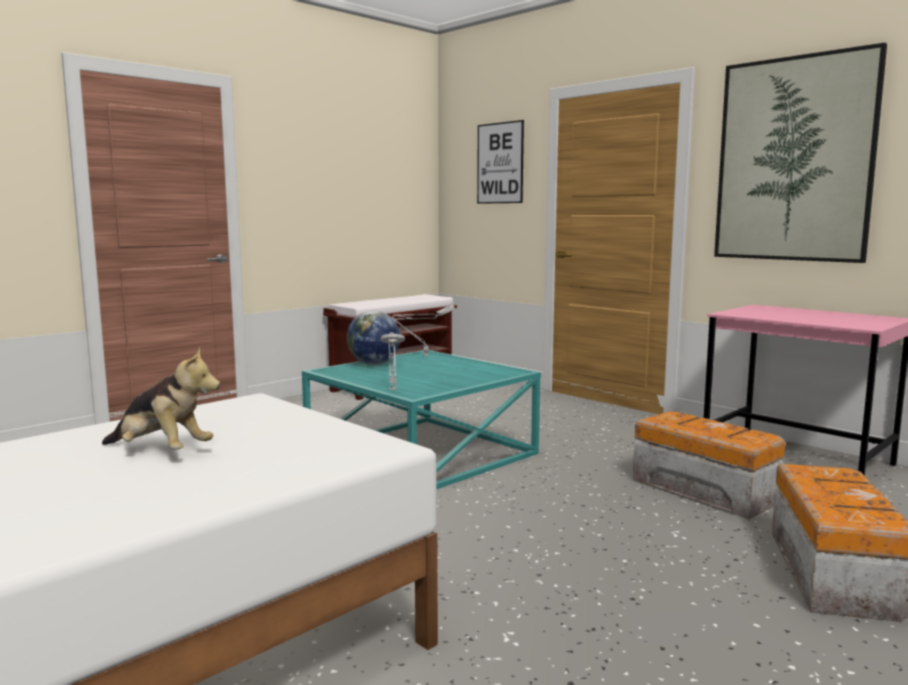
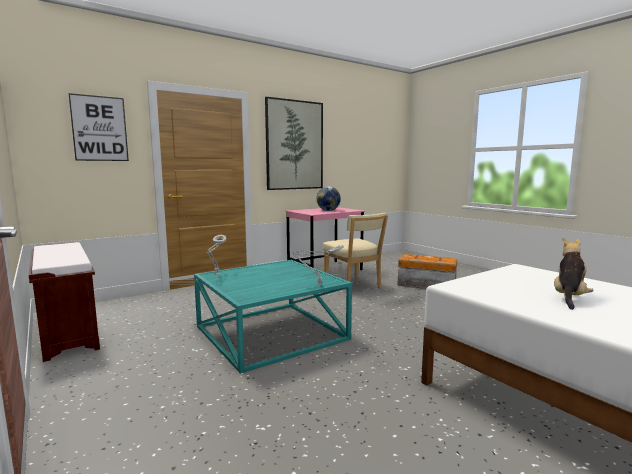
camera: 80 degrees left, 0 degrees up
globe [347,311,400,365] -> globe moved to [317,187,341,211]
storage box [633,412,785,519] -> beige chair [323,213,388,288]

